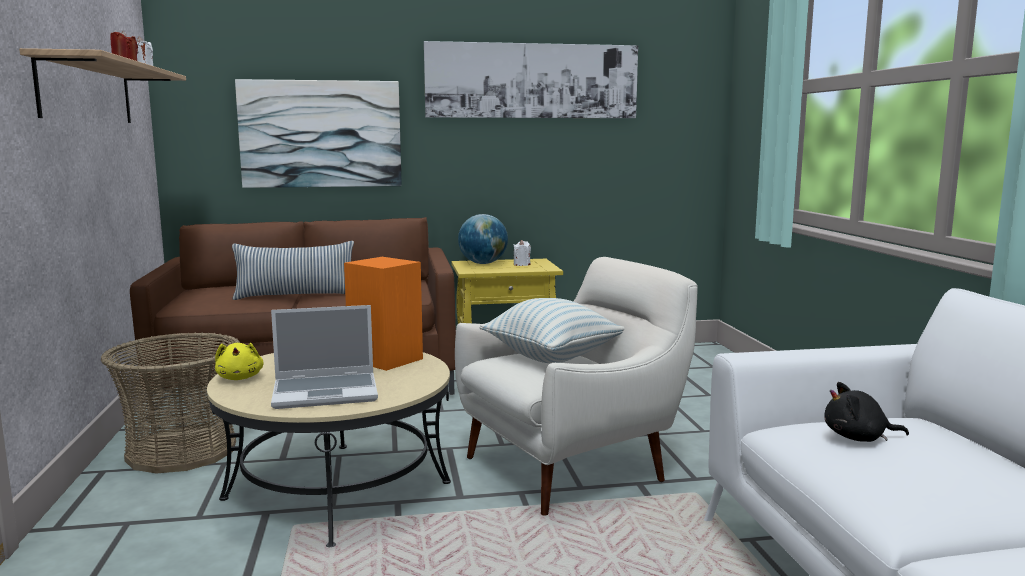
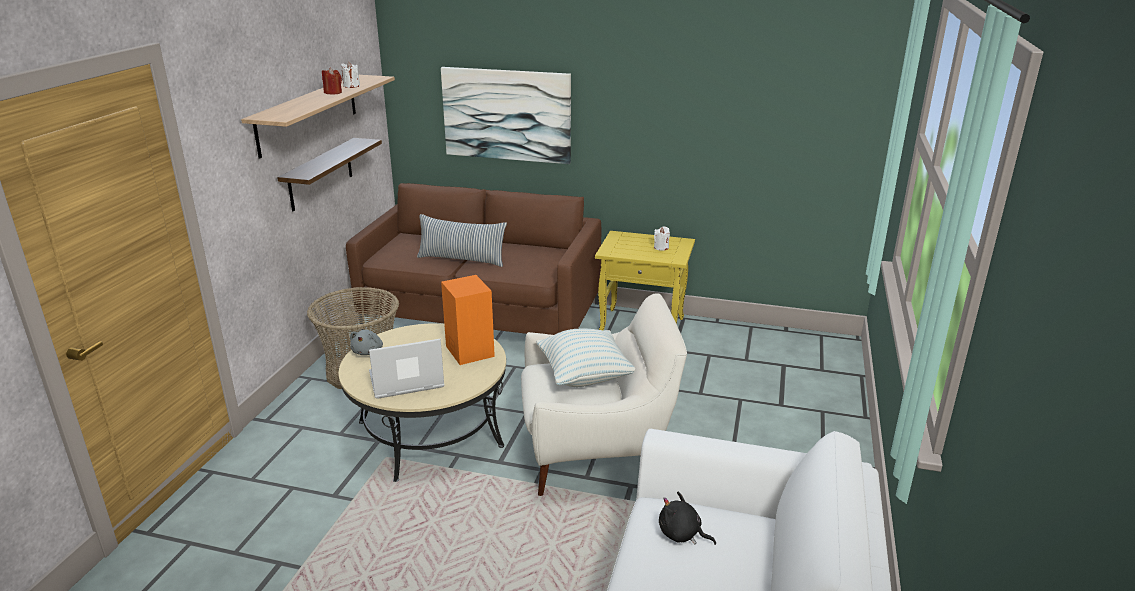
camera: 25 degrees right, 15 degrees up
yellow plush toy [215,343,264,380] -> grey plush toy [350,330,383,355]
laptop [271,305,378,409] -> laptop turned 150 degrees clockwise [369,338,445,399]
picture [424,41,638,118] -> none
globe [458,214,508,264] -> none
none -> shelf [277,138,382,211]

